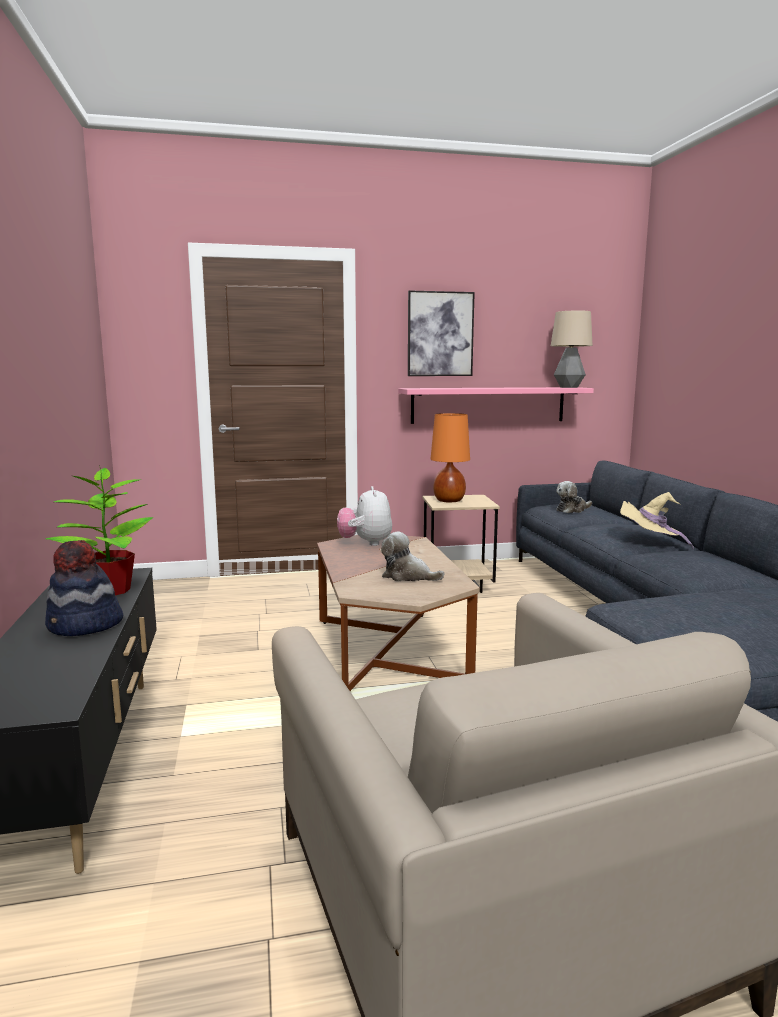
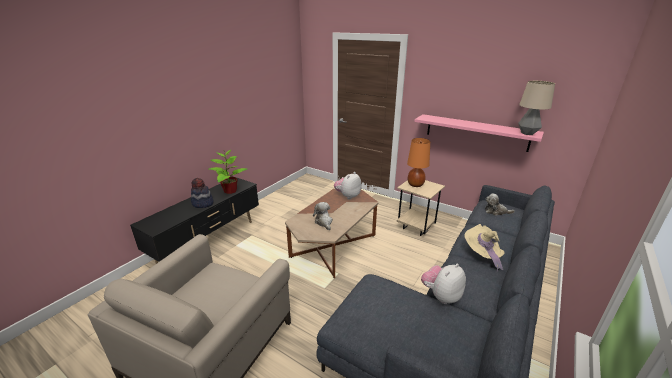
camera: 45 degrees right, 15 degrees up
picture [408,290,475,376] -> none
none -> plush toy [421,264,466,304]

